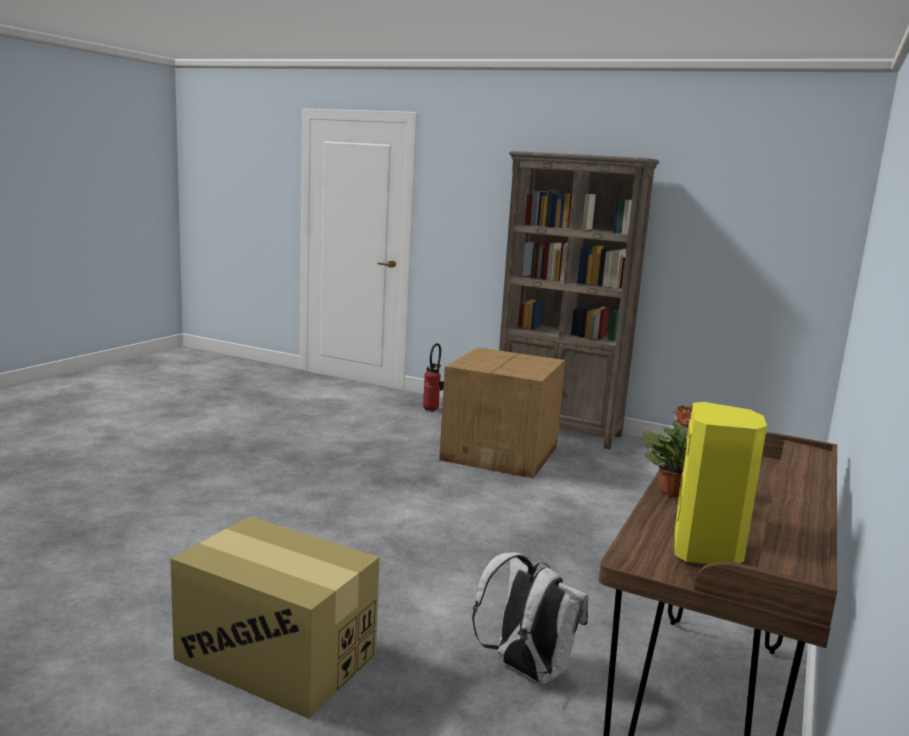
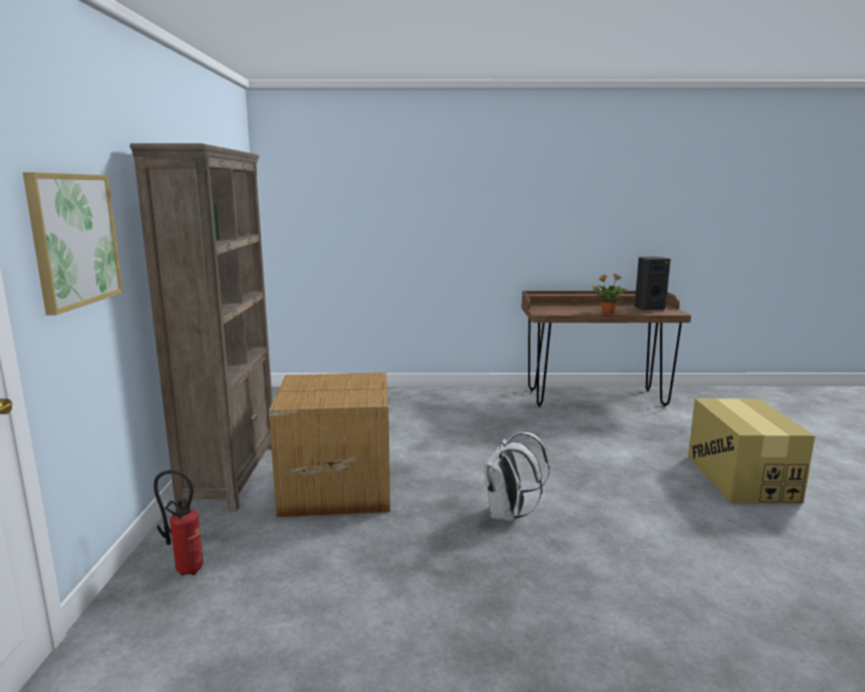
camera: 115 degrees left, 0 degrees up
white backpack [472,552,588,684] -> white backpack moved to [484,432,550,522]
yellow speaker [674,402,767,564] -> black speaker [635,257,671,311]
none -> picture [23,172,123,315]

